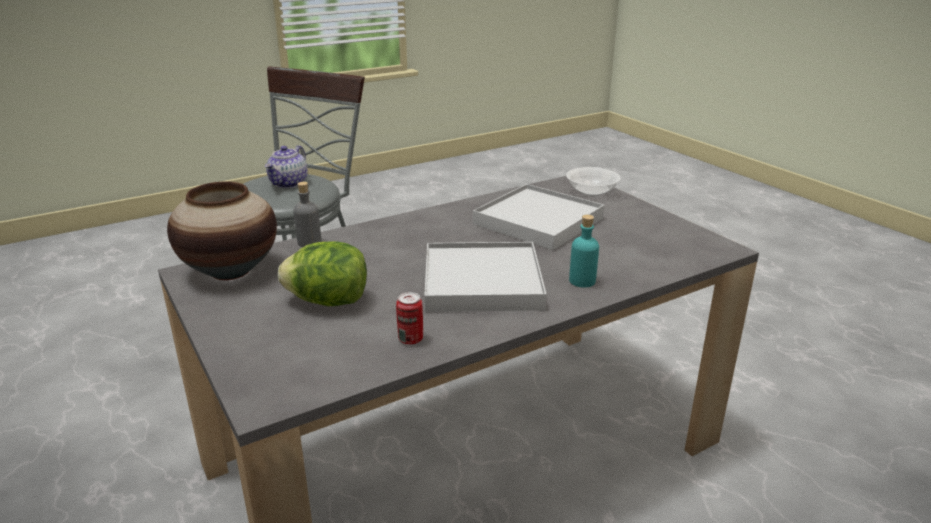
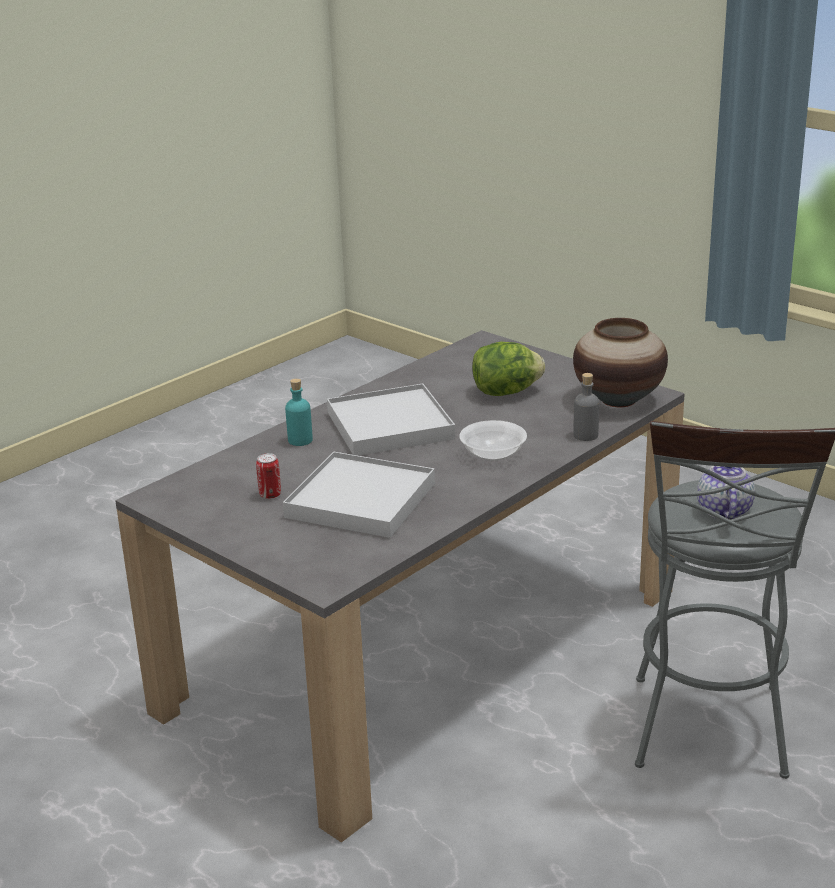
camera: 165 degrees right, 0 degrees up
can [396,292,423,345] -> can moved to [256,453,281,499]
bowl [566,167,621,196] -> bowl moved to [459,420,527,461]

